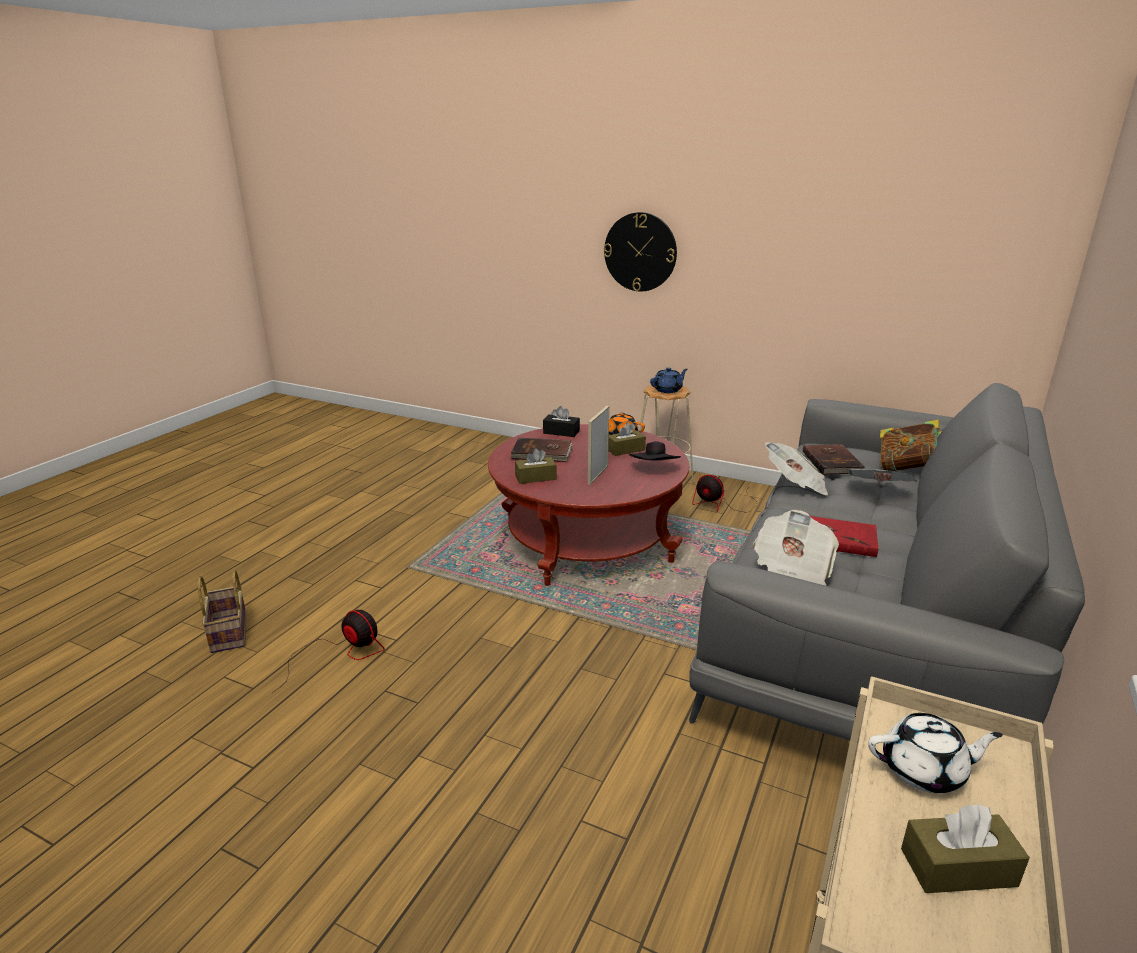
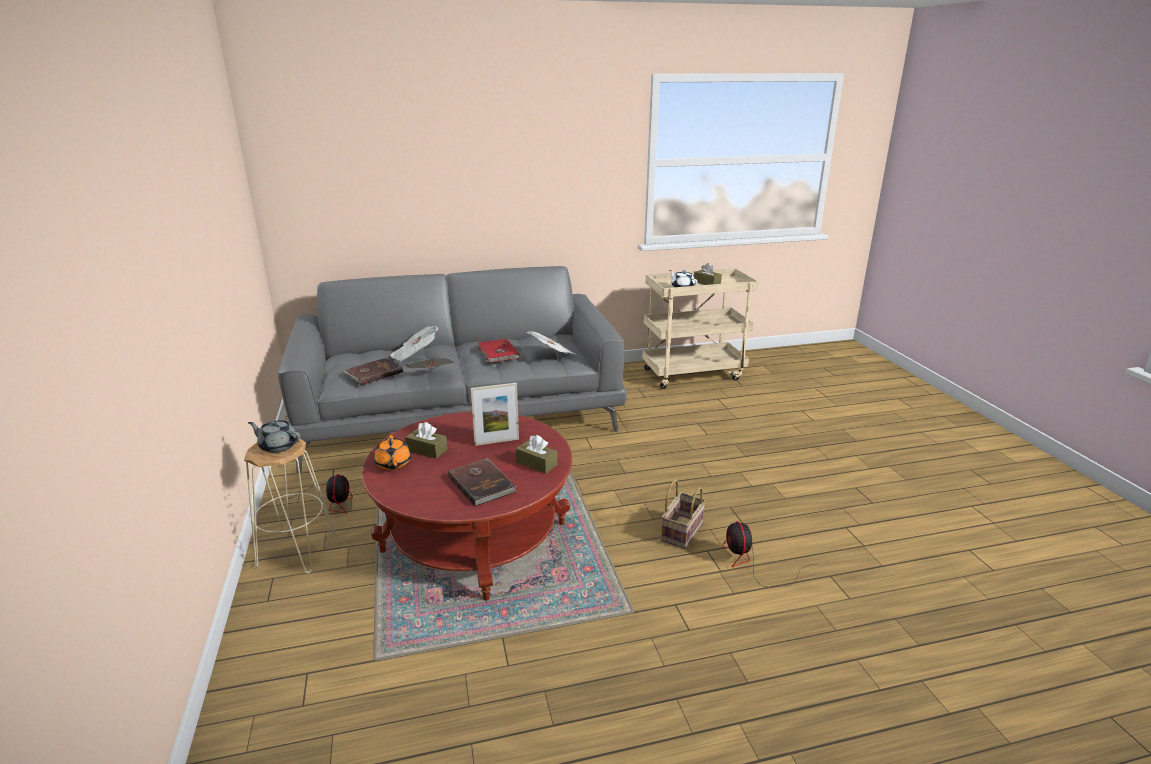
camera: 130 degrees left, 0 degrees up
basket [197,570,246,653] -> basket moved to [661,480,706,549]
black tissue box [543,406,580,437] -> none
wall clock [604,212,677,291] -> none
black hat [629,441,681,460] -> none
blue teapot [650,368,688,393] -> grey teapot [248,420,300,453]
book [880,419,942,472] -> none

